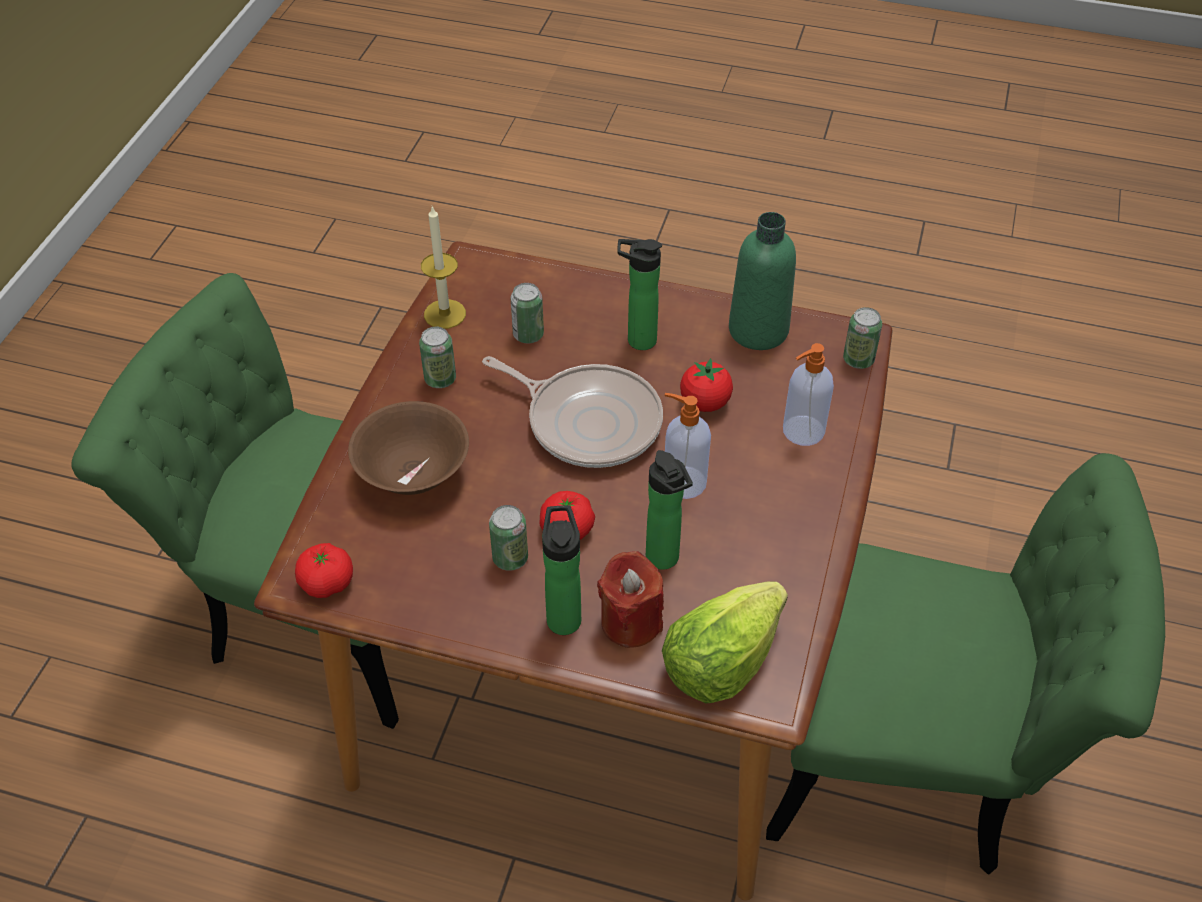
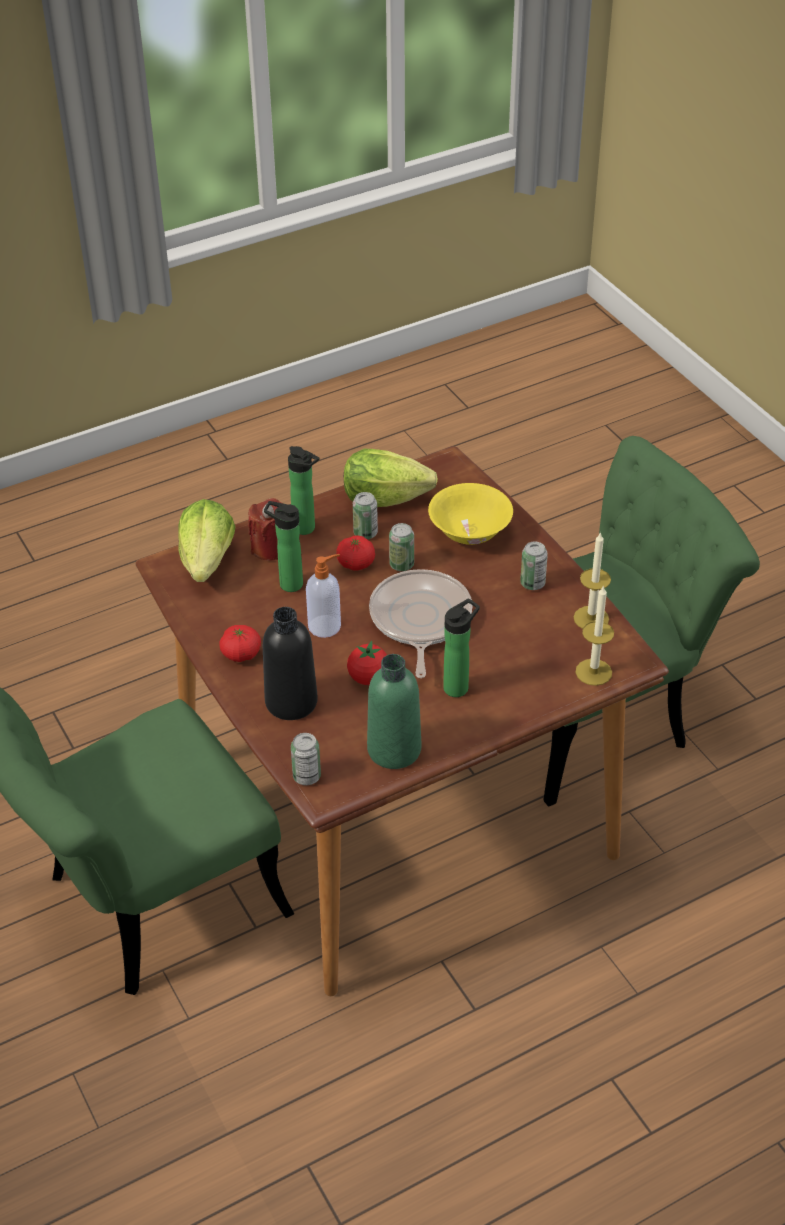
camera: 135 degrees right, 5 degrees down
tomato [295,543,353,598] -> tomato moved to [219,625,261,662]
brown bowl [348,401,469,495] -> yellow bowl [428,483,513,545]
frying pan [482,356,663,468] -> frying pan turned 105 degrees clockwise [369,569,472,678]
can [511,283,544,343] -> can moved to [389,523,414,571]
soap dispenser [783,343,834,446] -> black bottle [263,607,318,720]
none -> lettuce [344,449,438,507]
none -> candle [576,585,614,686]

